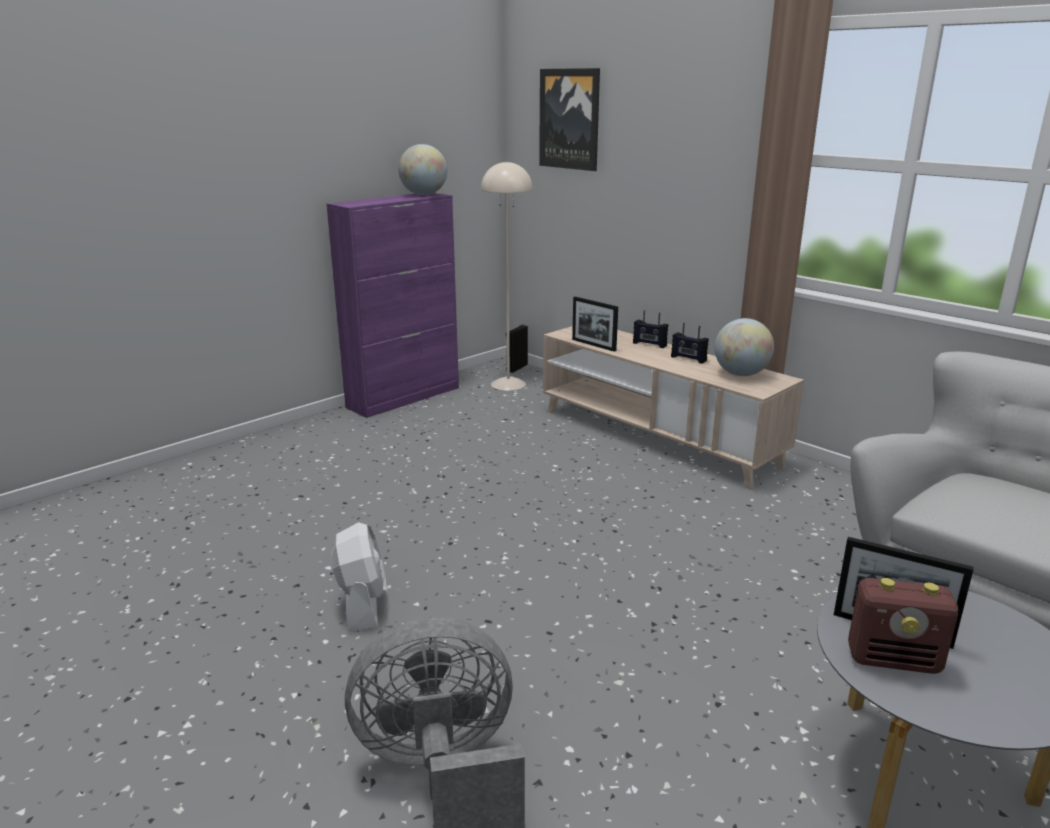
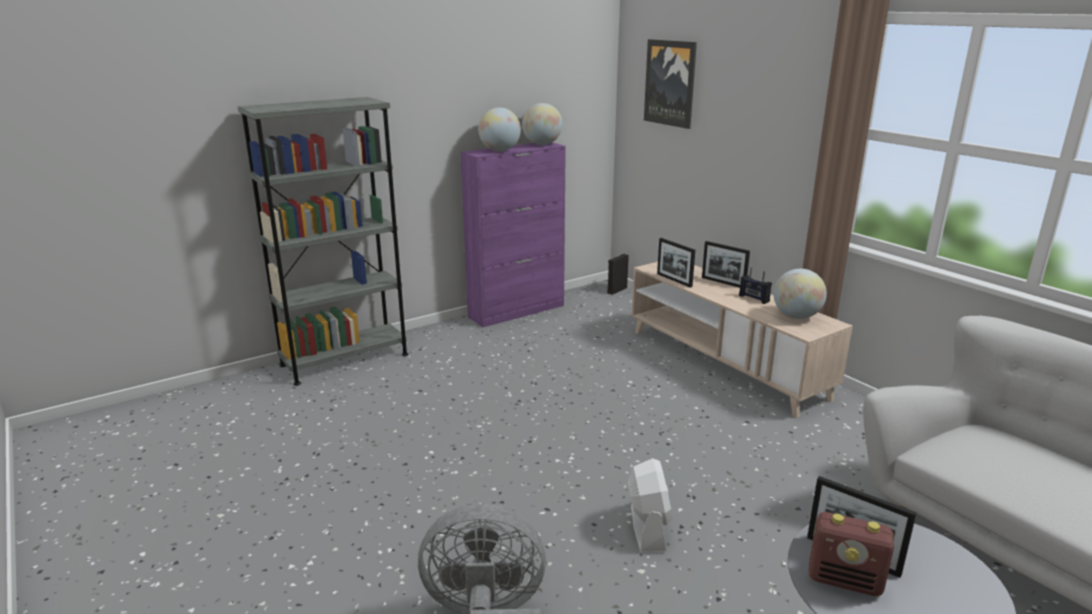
camera: 10 degrees right, 0 degrees up
white fan [331,522,387,631] -> white fan moved to [628,458,673,552]
beige floor lamp [481,161,533,391] -> none
radio [633,310,668,348] -> picture frame [702,241,750,288]
none -> grey bookcase [238,97,408,386]
none -> globe [478,107,521,151]

